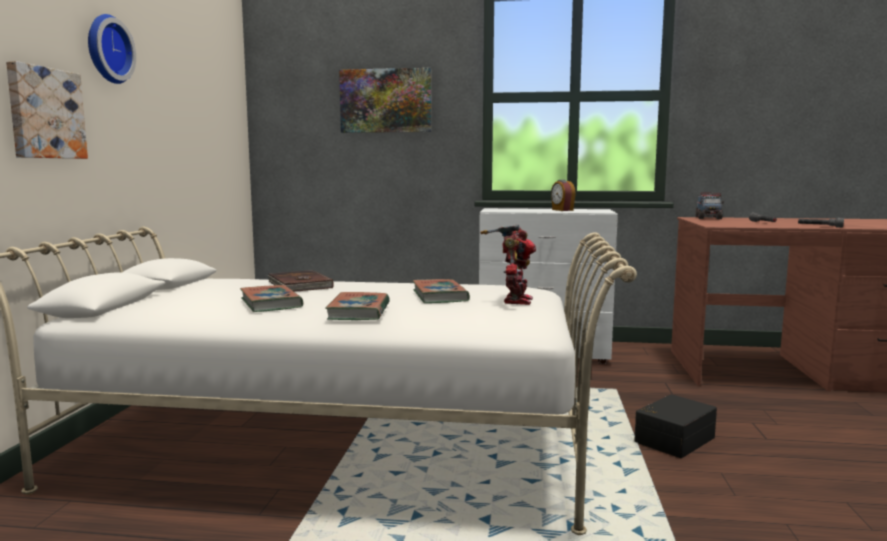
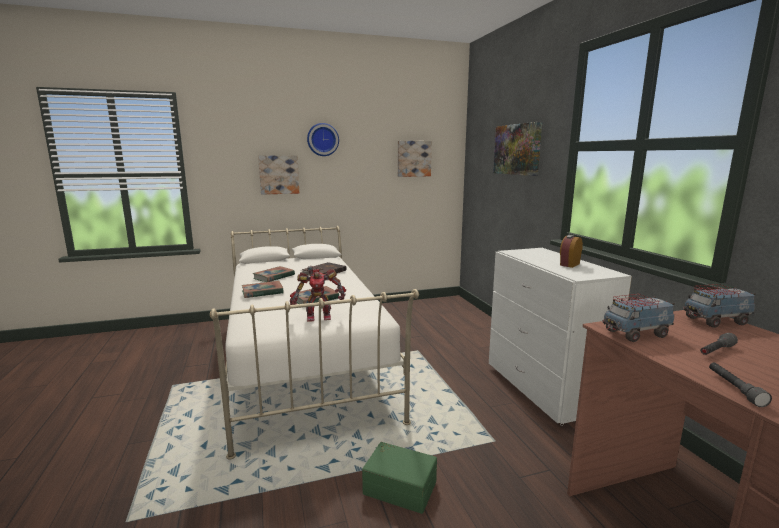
camera: 65 degrees right, 5 degrees up
black storage box [634,394,717,458] -> green storage box [362,442,437,514]
none -> picture [398,141,432,177]
none -> toy truck [602,294,675,342]

